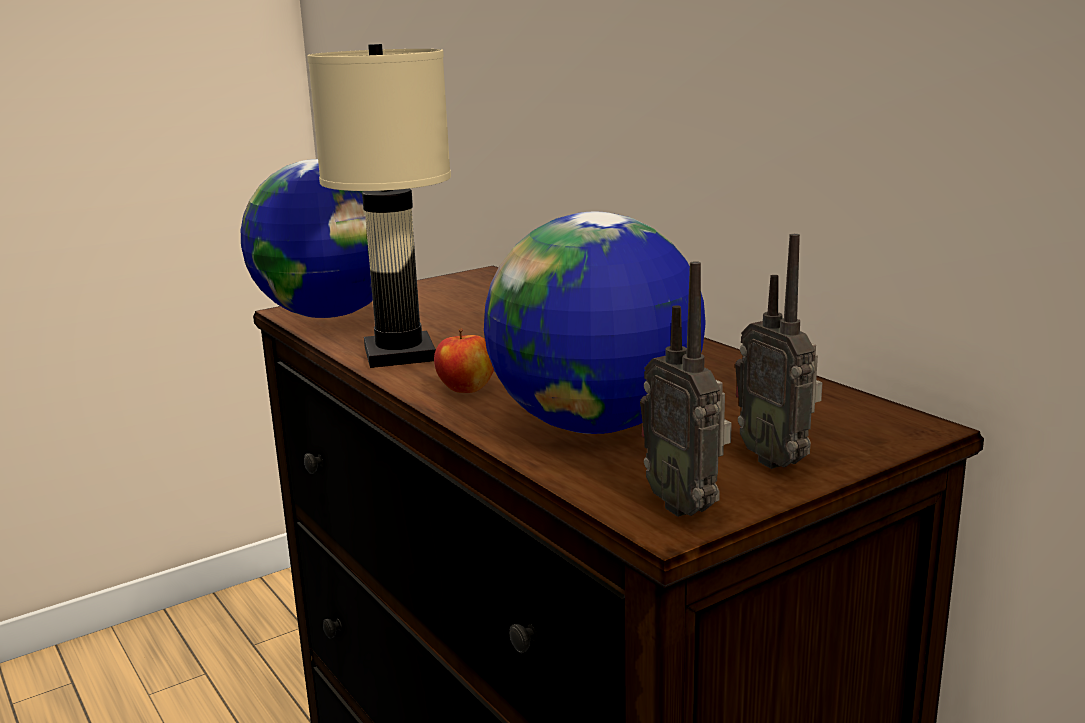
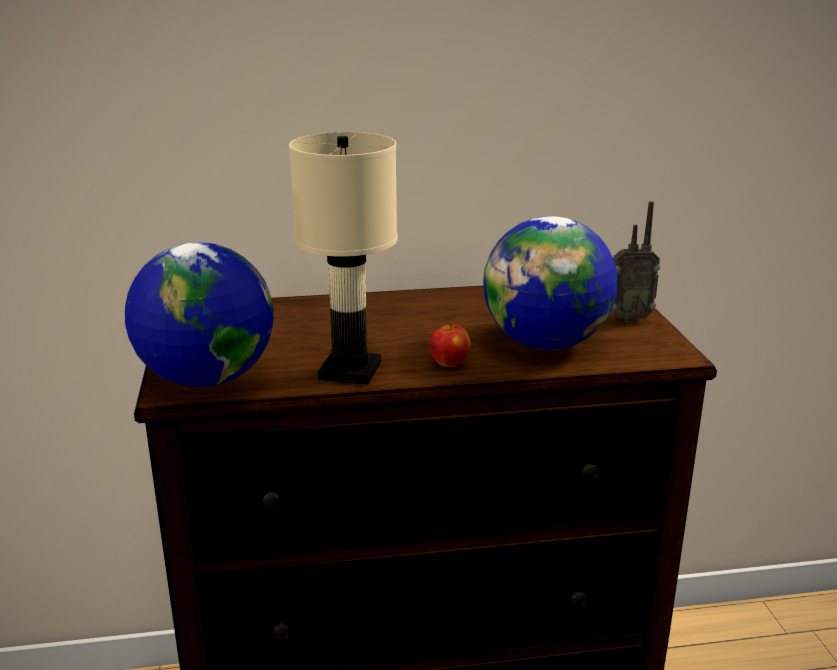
camera: 65 degrees left, 5 degrees up
radio [640,261,732,517] -> none

